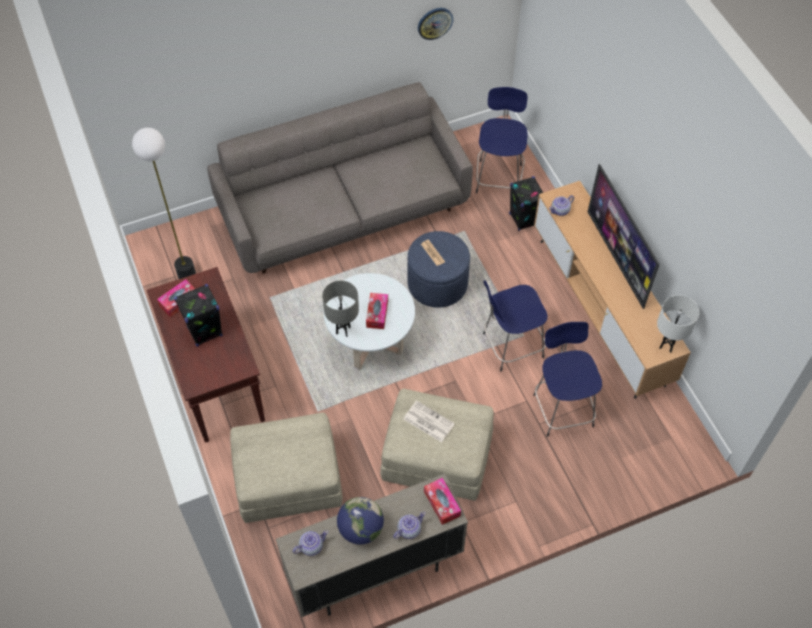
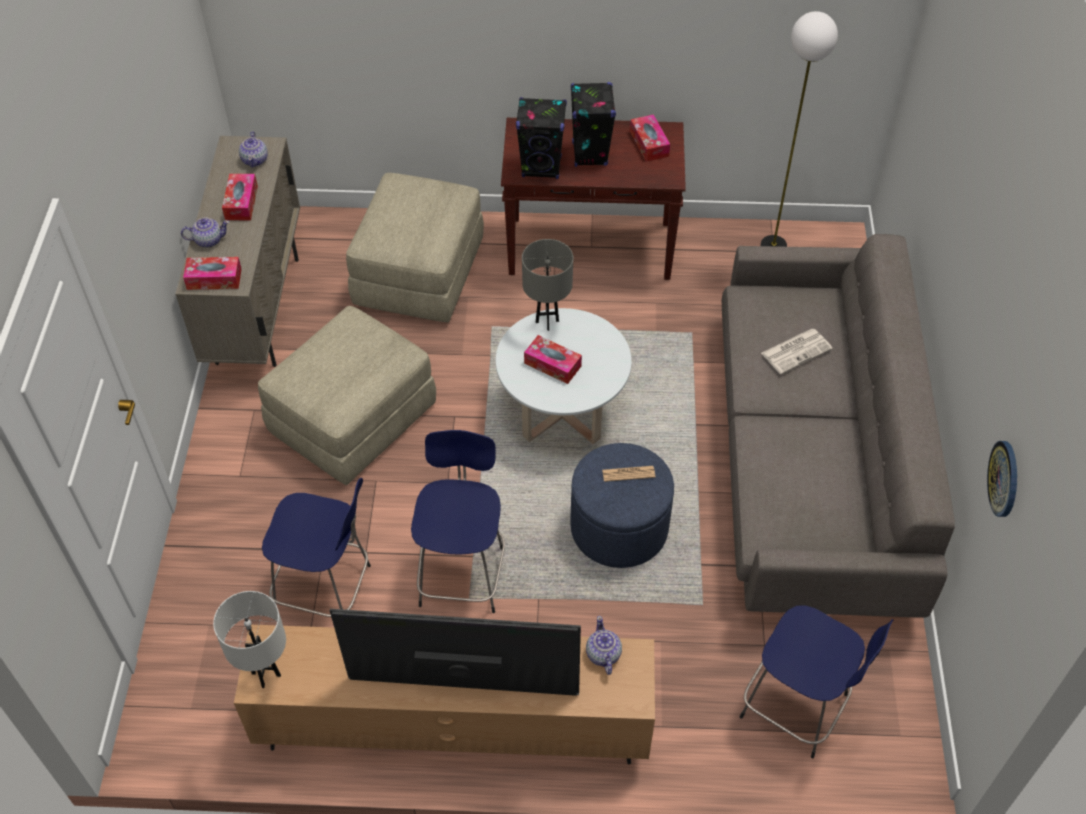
camera: 115 degrees right, 5 degrees down
globe [337,497,384,545] -> tissue box [222,174,258,220]
teapot [393,512,425,539] -> teapot turned 90 degrees counterclockwise [181,218,229,248]
newspaper [404,401,455,443] -> newspaper moved to [761,329,833,374]
black speaker [509,176,543,231] -> black speaker moved to [516,97,567,179]

